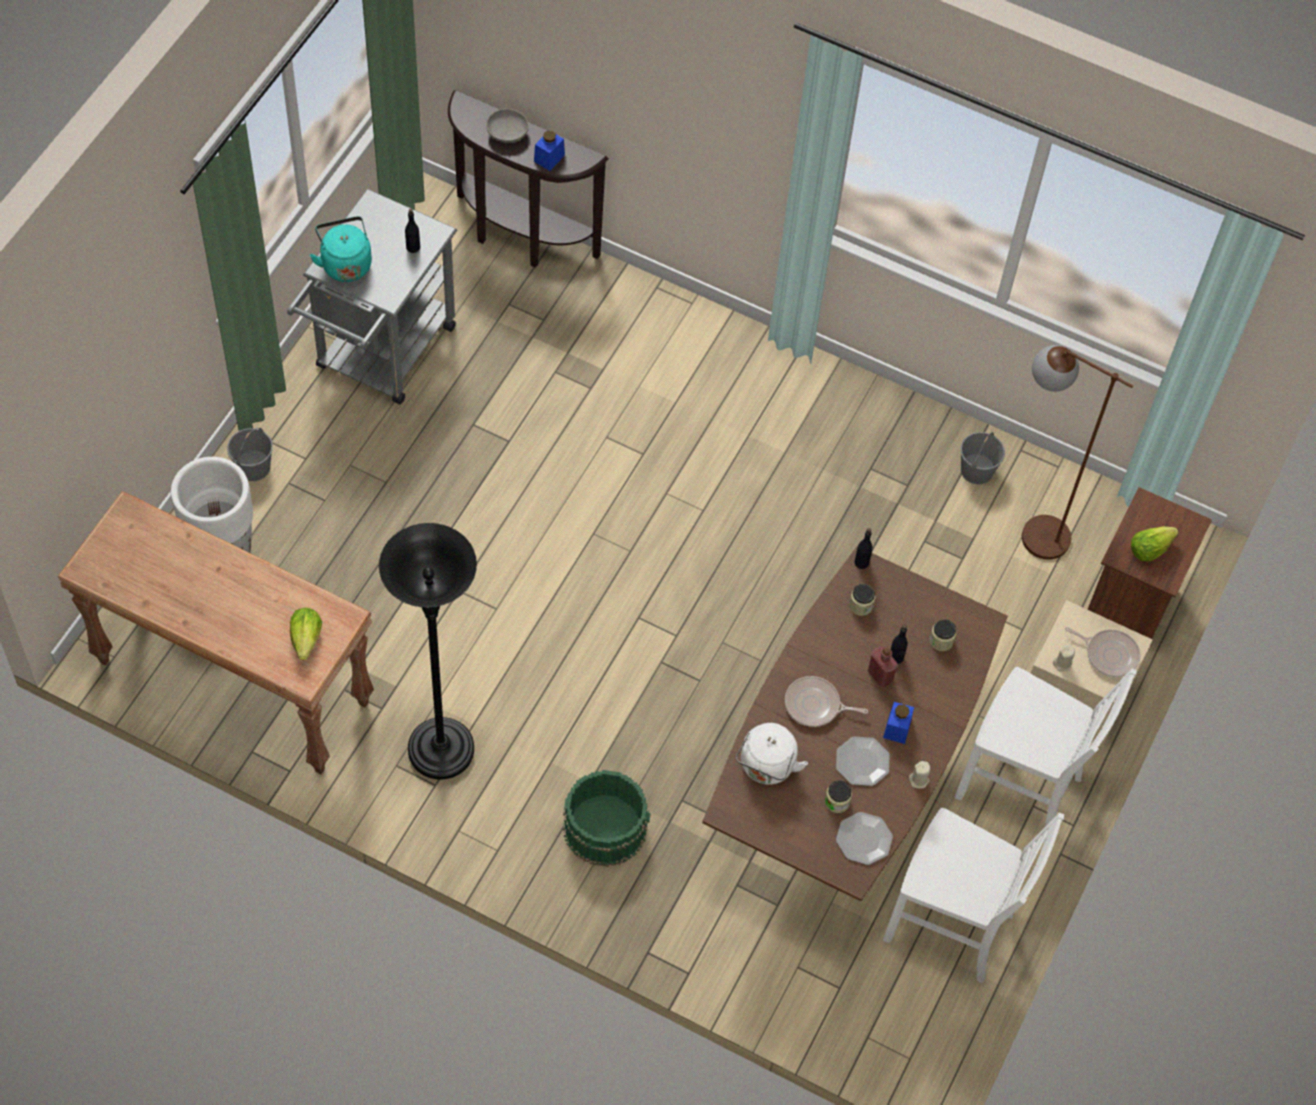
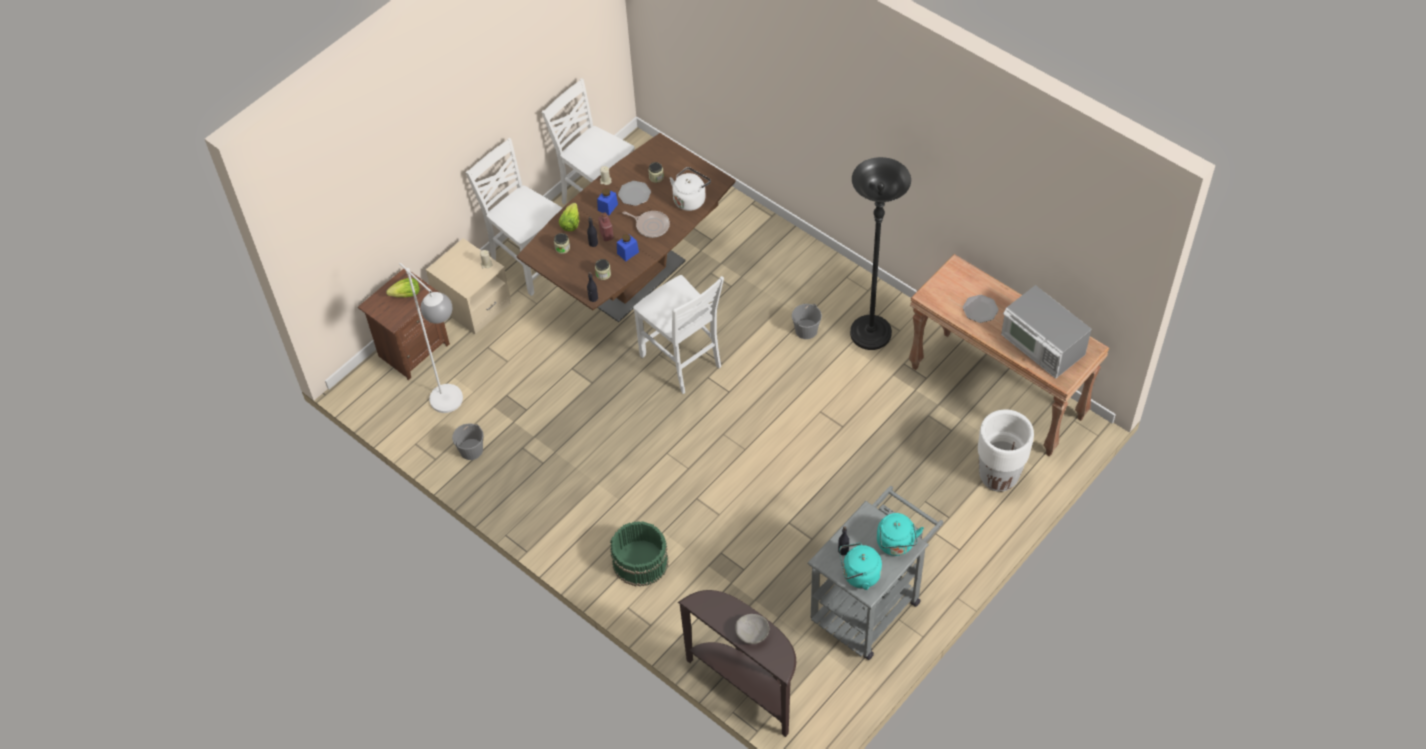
camera: 160 degrees left, 5 degrees down
grey bucket [227,428,273,481] -> grey bucket moved to [792,304,822,339]
lettuce [290,607,322,660] -> lettuce moved to [559,203,579,231]
blue jar [534,130,565,171] -> blue jar moved to [617,234,639,261]
green bucket [563,770,651,867] -> green bucket moved to [610,521,669,587]
plate [836,812,893,865] -> plate moved to [963,295,999,323]
brown floor lamp [1022,345,1133,560] -> white floor lamp [399,263,463,413]
frying pan [1065,627,1141,677] -> none
none -> white chair [633,275,724,394]
none -> turquoise kettle [839,543,882,590]
none -> microwave [1001,285,1091,378]

